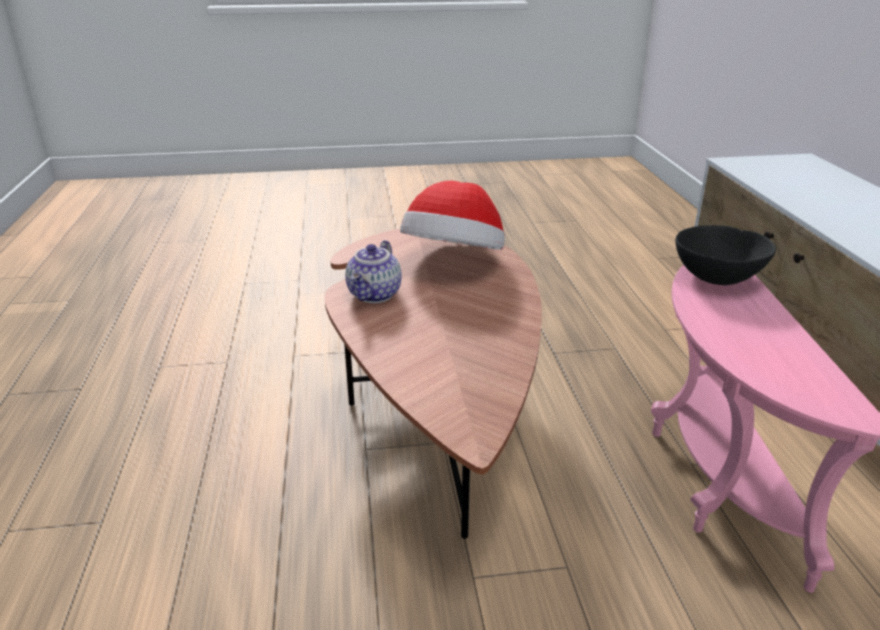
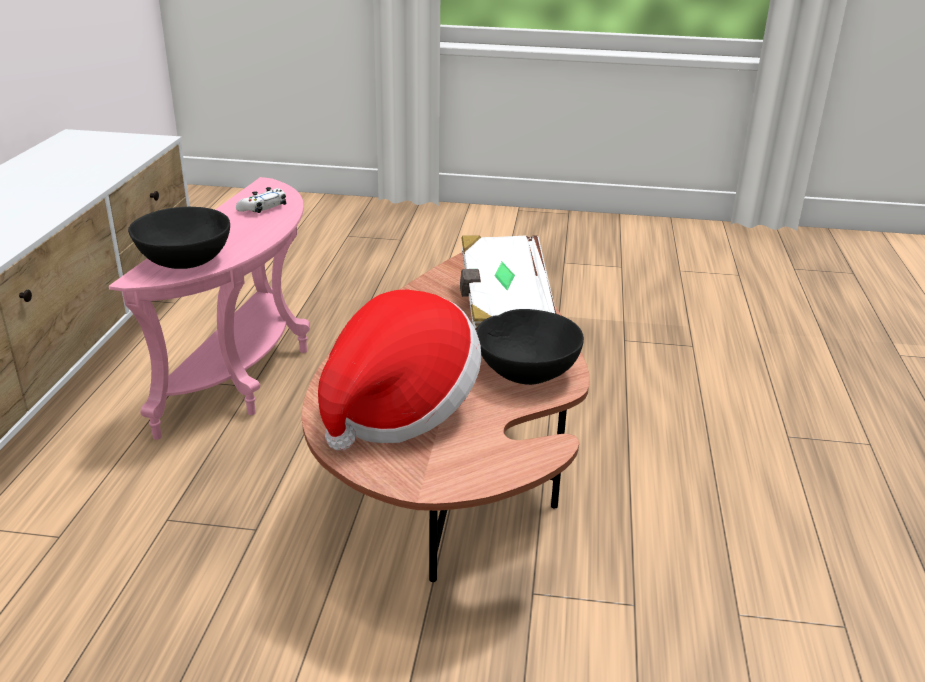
camera: 165 degrees left, 0 degrees up
teapot [345,240,401,303] -> black bowl [476,309,584,385]
none -> white game controller [236,187,286,213]
none -> white book [460,235,557,330]

